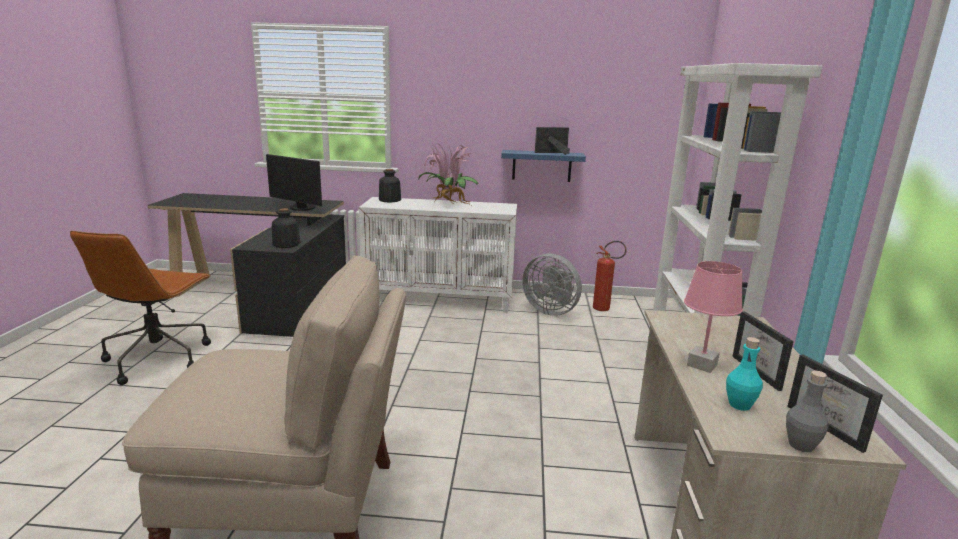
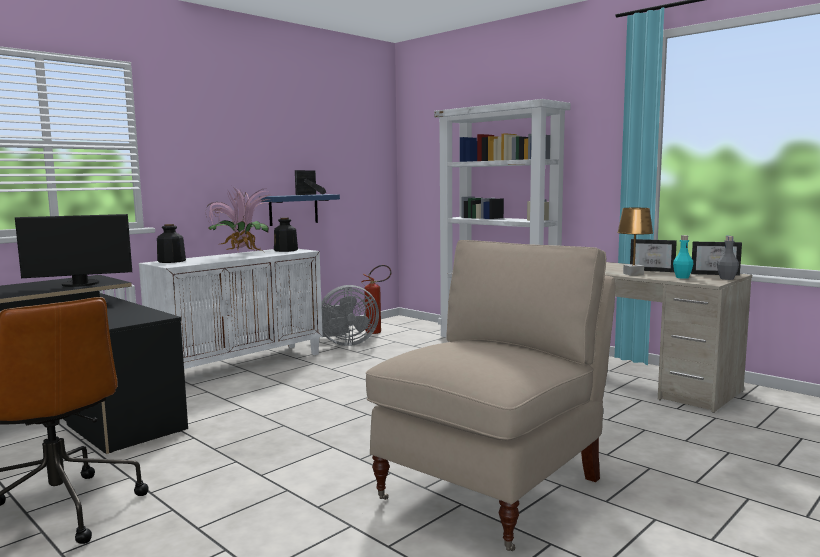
camera: 50 degrees left, 10 degrees down
bottle [272,208,300,248] -> bottle moved to [274,217,298,252]
pink table lamp [684,261,743,373] -> brown table lamp [617,208,653,275]

